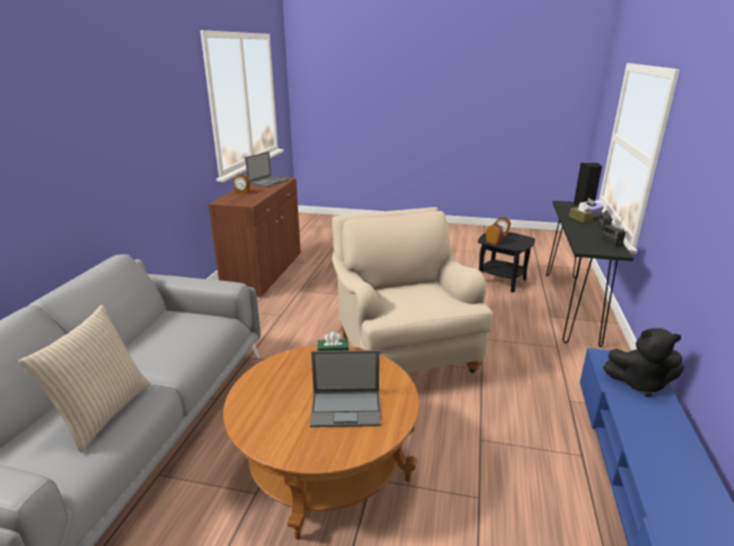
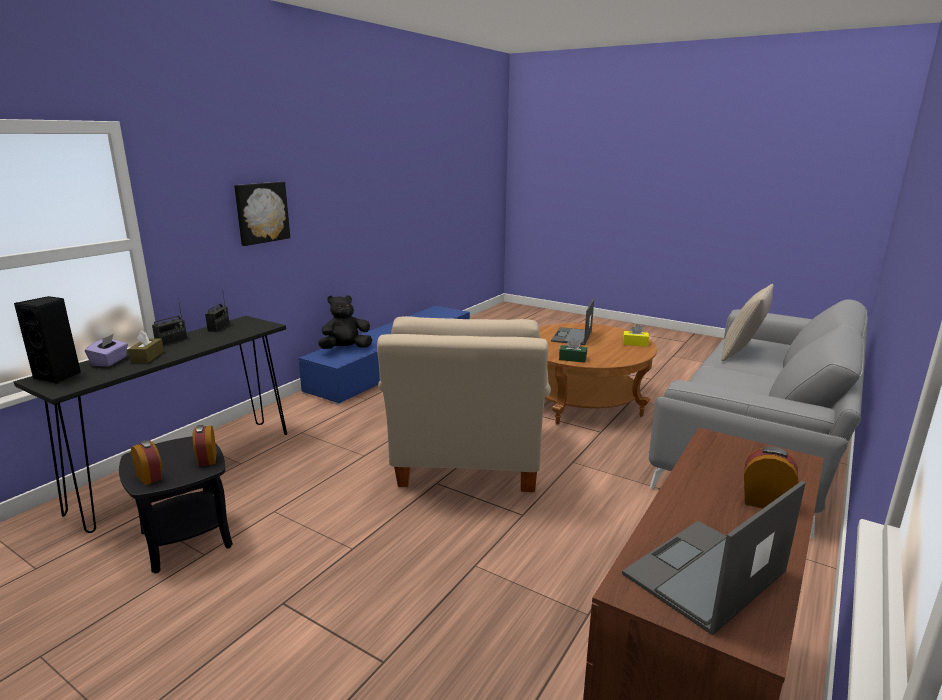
camera: 160 degrees left, 5 degrees down
laptop [310,350,381,427] -> laptop turned 90 degrees counterclockwise [551,299,594,345]
black plush toy [603,328,684,397] -> black plush toy turned 60 degrees counterclockwise [318,295,372,349]
none -> picture [234,182,290,246]
none -> yellow tissue box [623,324,649,347]

